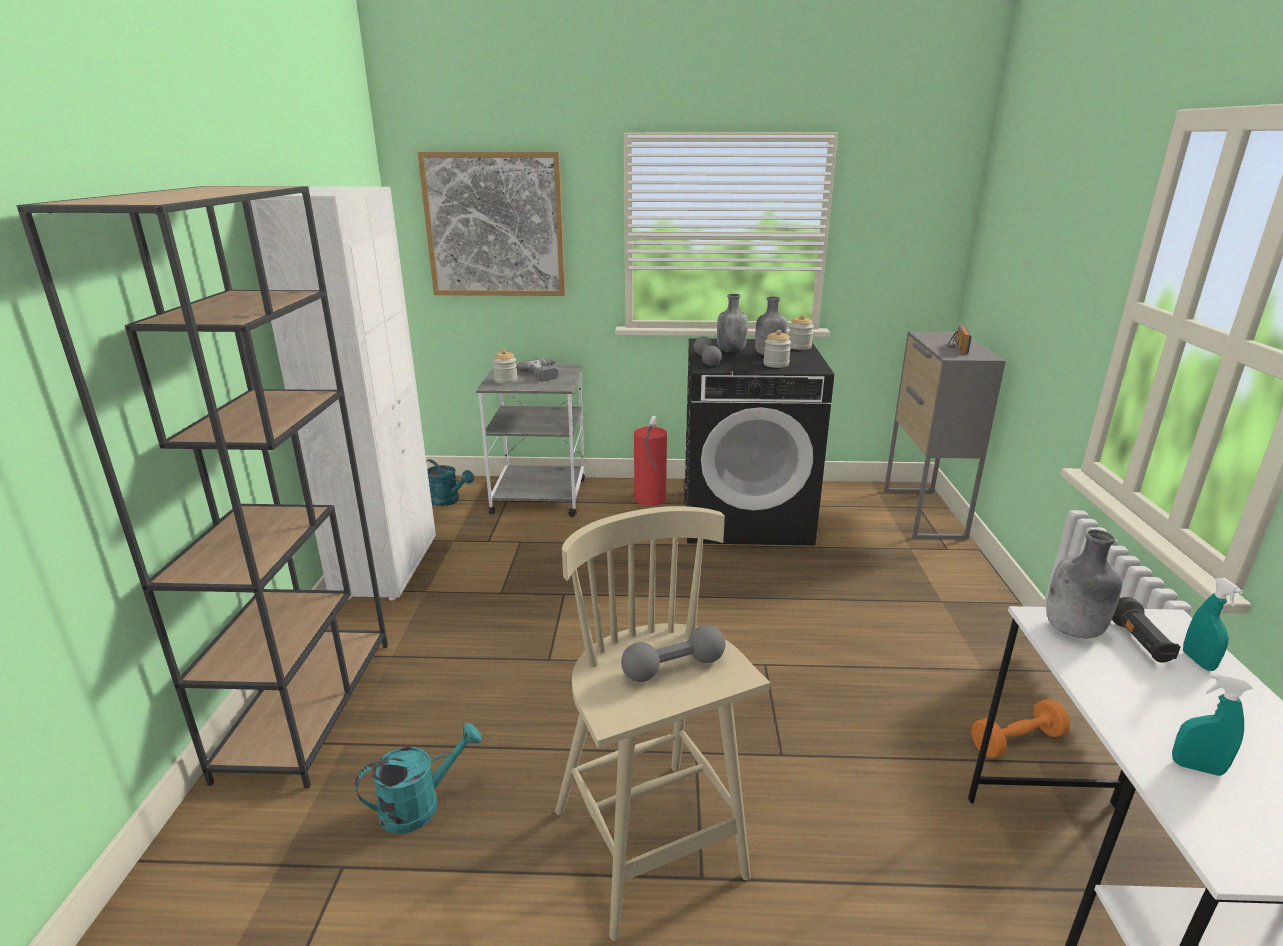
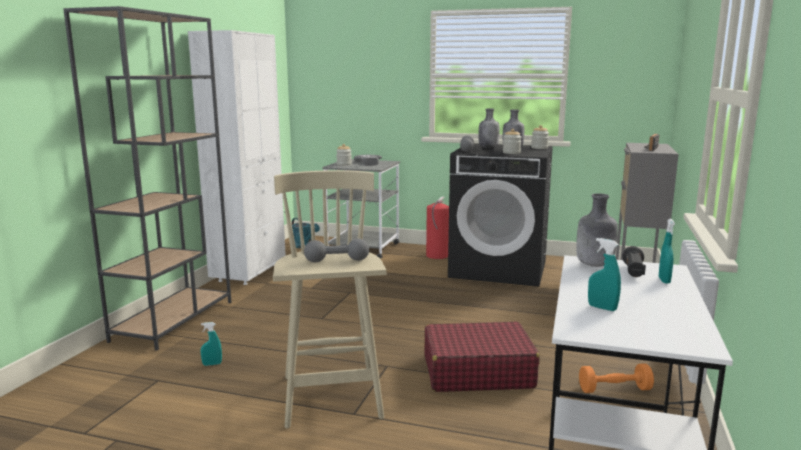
camera: 15 degrees right, 10 degrees down
turquoise watering can [355,723,482,834] -> turquoise spray bottle [201,322,222,366]
picture [417,152,566,296] -> none
none -> red suitcase [424,322,540,392]

